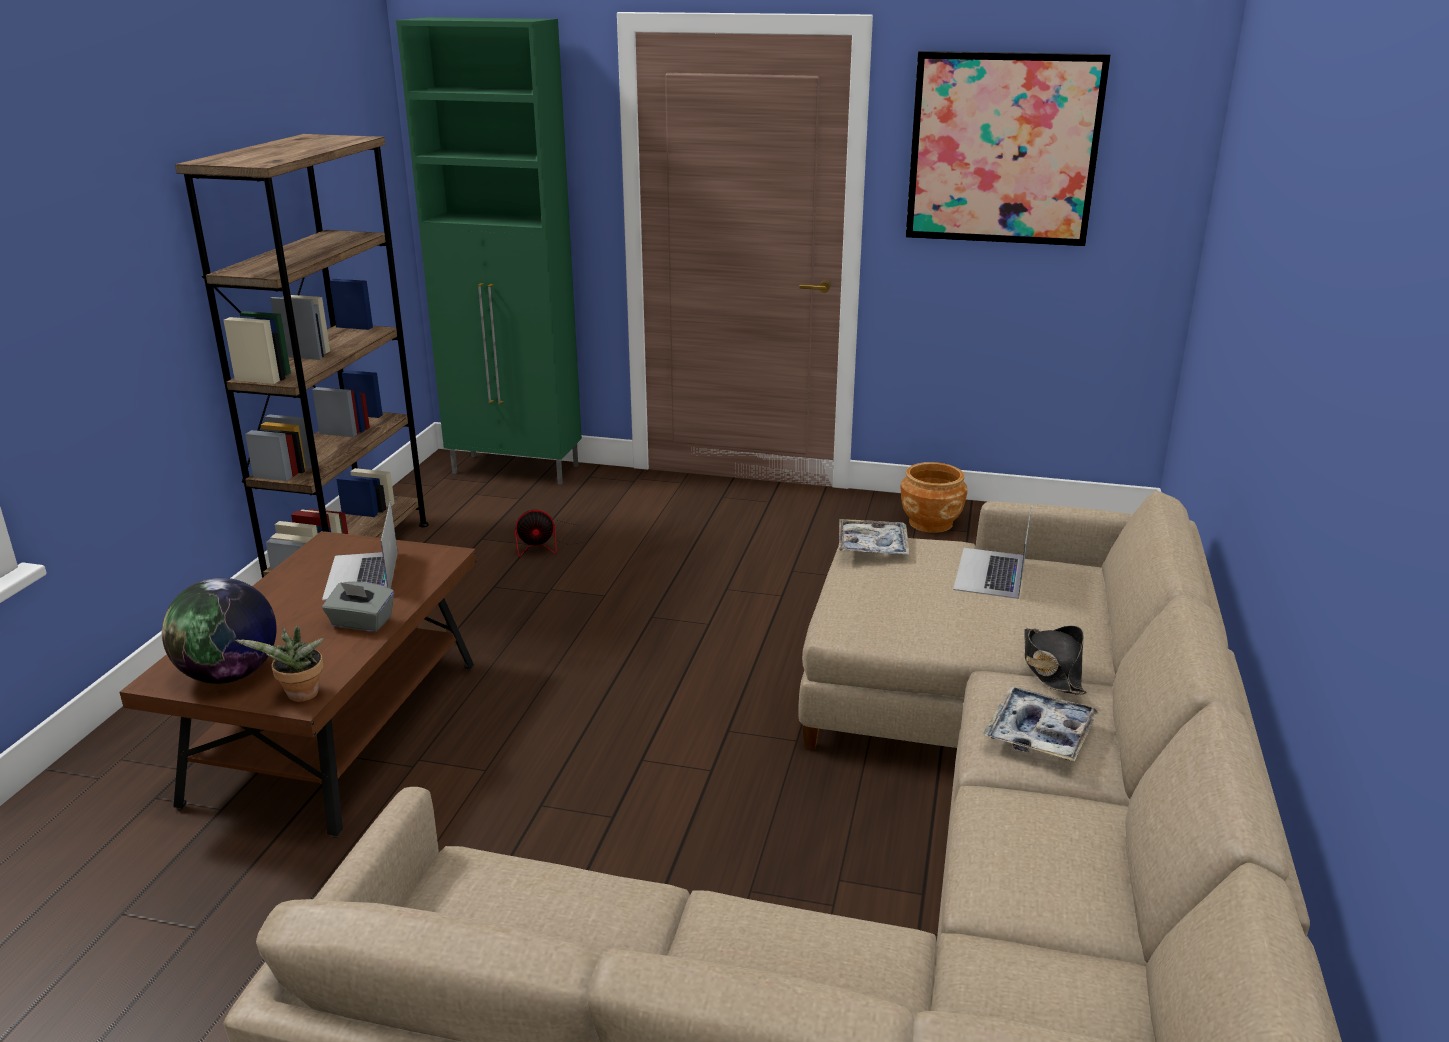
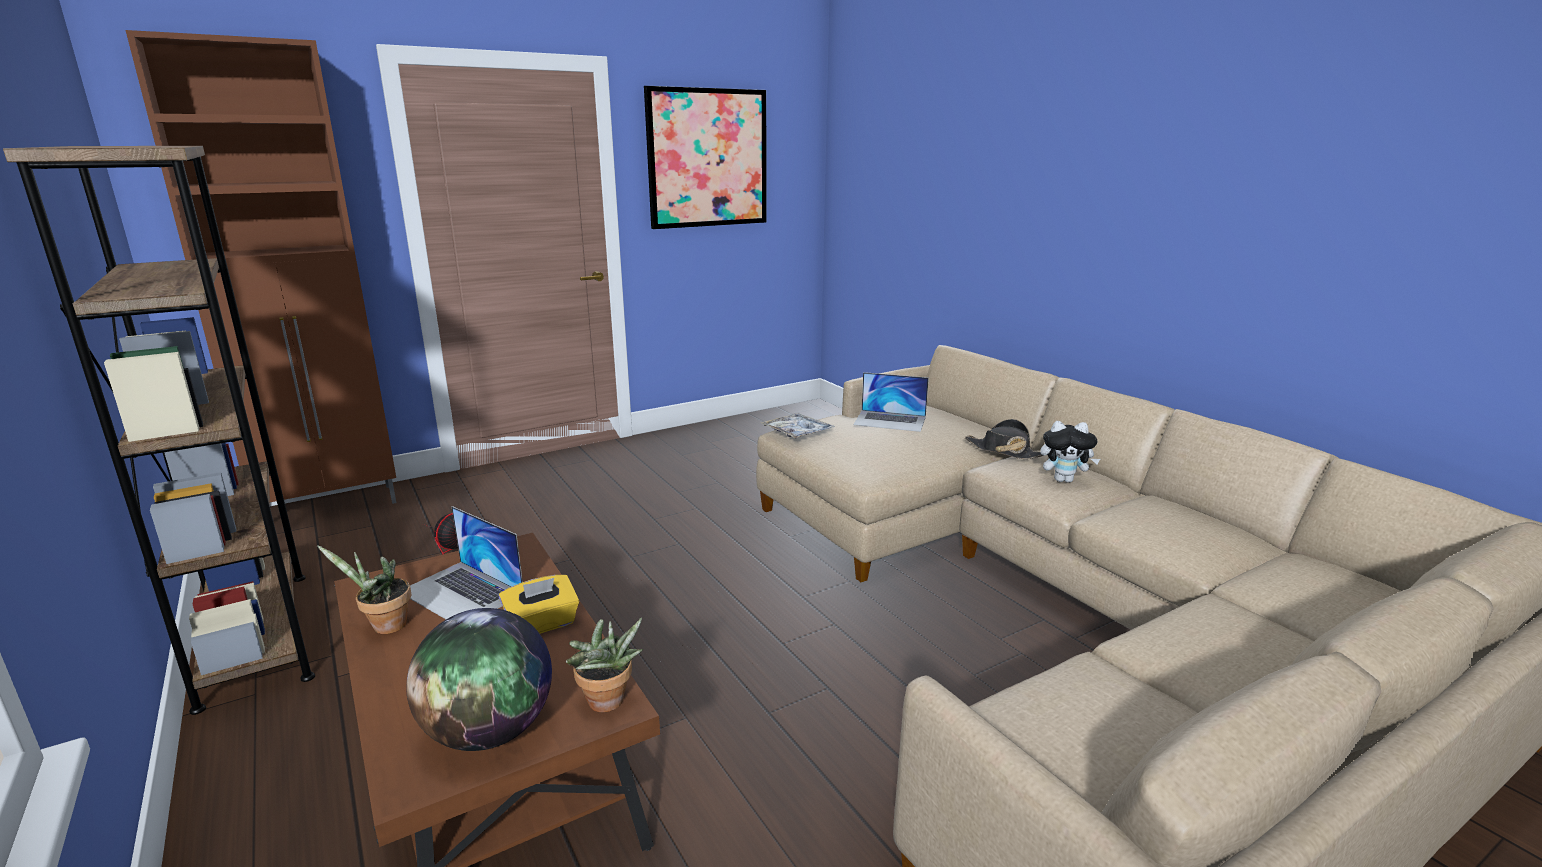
camera: 45 degrees left, 5 degrees down
grey tissue box [322,582,394,632] -> yellow tissue box [499,575,579,634]
green cabinet [396,17,582,484] -> brown cabinet [126,30,396,504]
brown planter [901,462,967,533] -> none
laptop [953,504,1032,599] -> laptop turned 45 degrees counterclockwise [853,372,929,432]
tray [984,686,1099,761] -> plush toy [1040,421,1100,483]
none -> potted plant [317,545,412,634]

